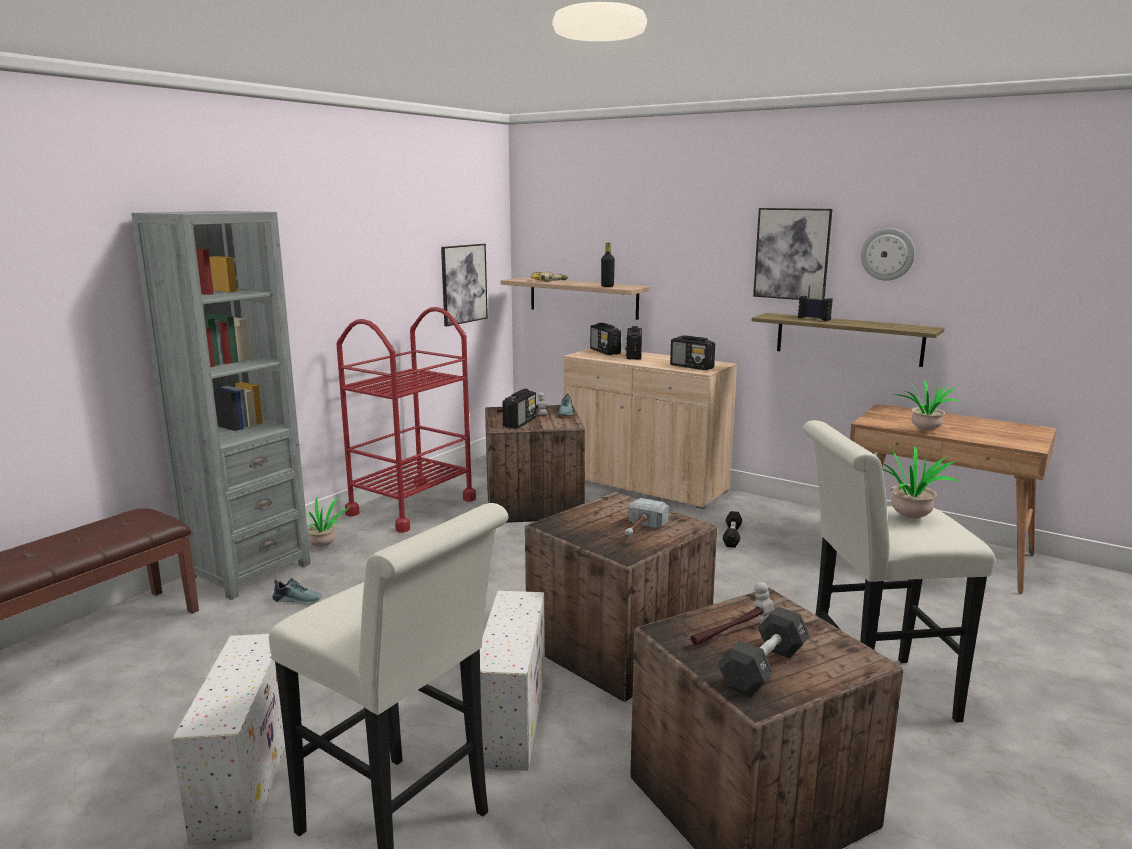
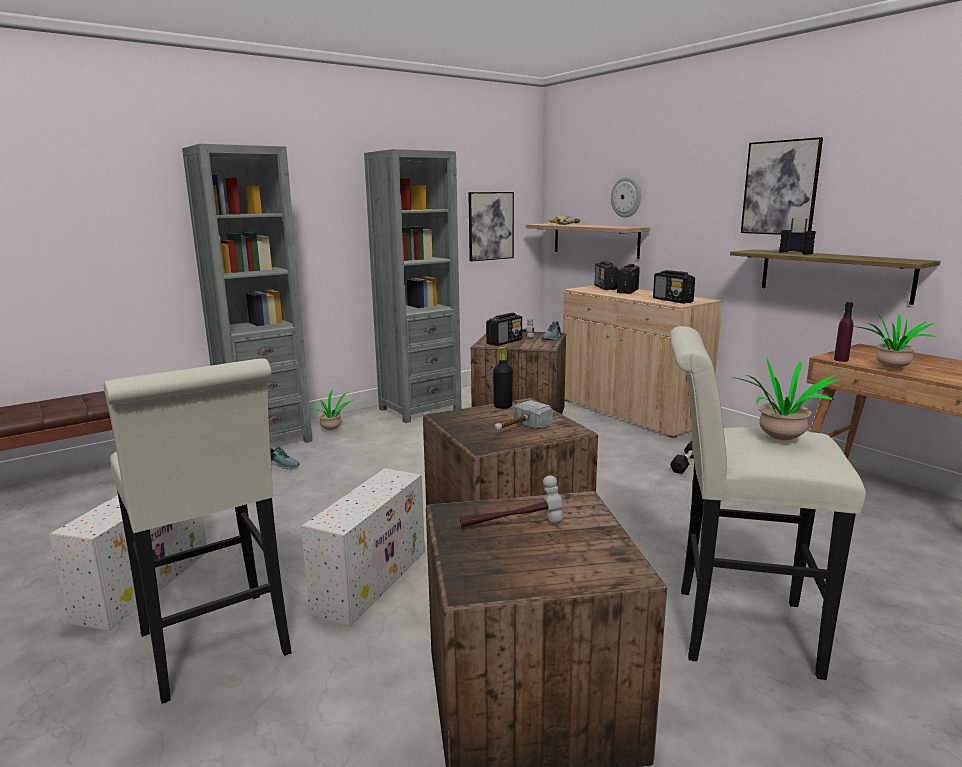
camera: 20 degrees right, 0 degrees up
red cart [336,307,476,533] -> grey bookcase [364,149,462,423]
black bottle [601,242,615,287] -> black bottle moved to [493,347,513,409]
black dumbbell [717,607,810,697] -> none
wall clock [861,228,915,281] -> wall clock moved to [611,177,641,218]
none -> purple bottle [834,302,853,362]

